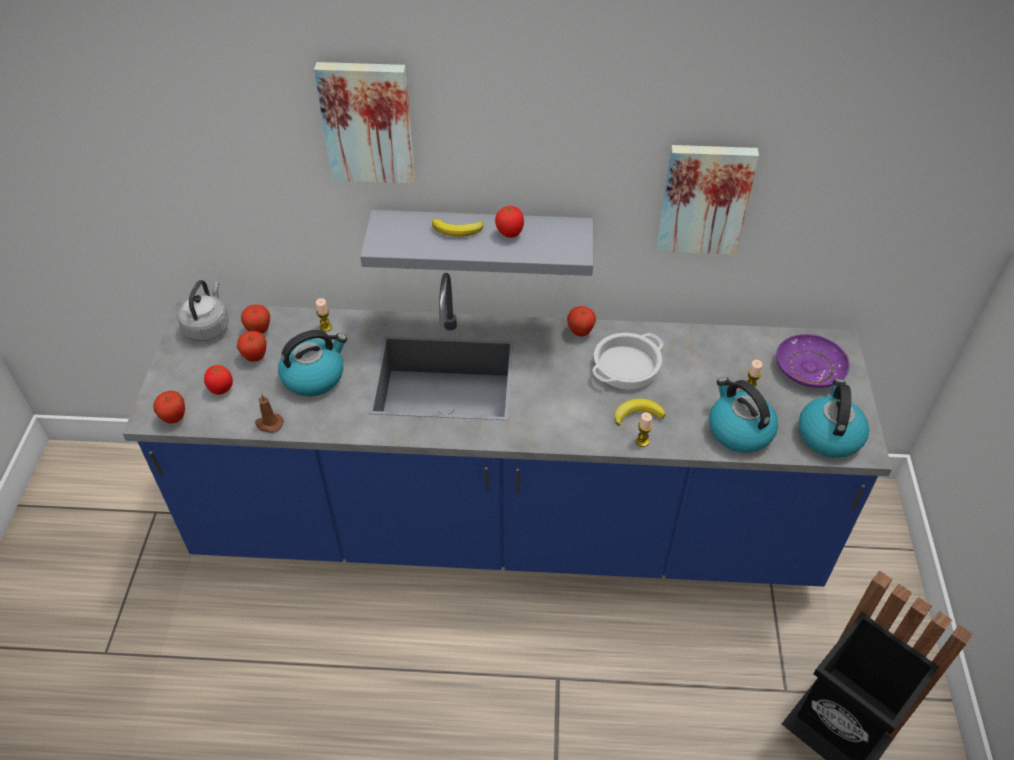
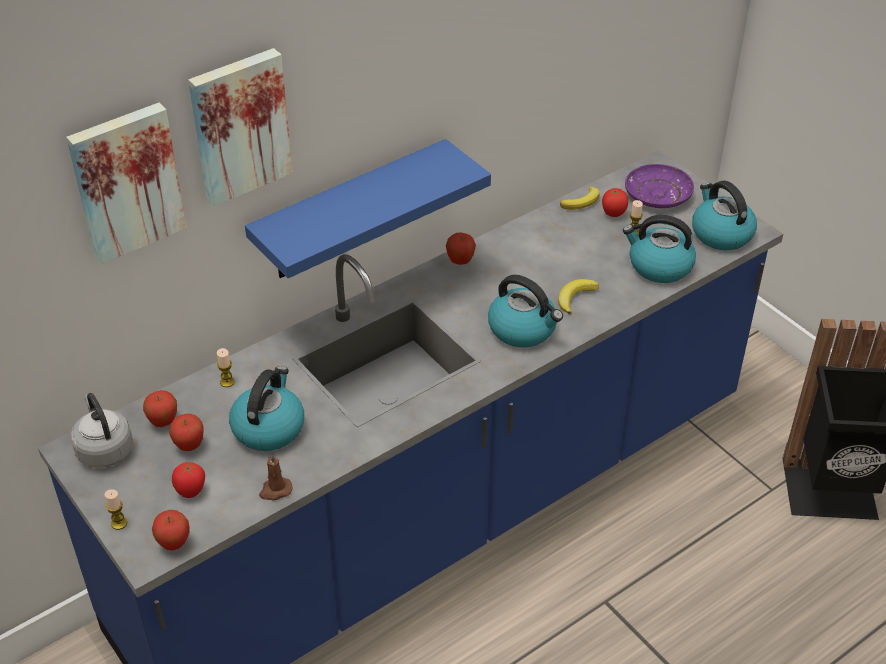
camera: 40 degrees left, 5 degrees down
grey shelf [360,210,593,276] -> blue shelf [245,139,491,278]
banana [432,219,483,237] -> banana moved to [560,186,600,210]
tomato [495,205,524,238] -> tomato moved to [602,188,628,217]
cooking pot [592,333,664,389] -> none
candle [636,413,652,447] -> candle moved to [104,489,127,530]
picture [657,145,759,255] -> picture moved to [66,103,187,264]
none -> kettle [488,275,563,348]

